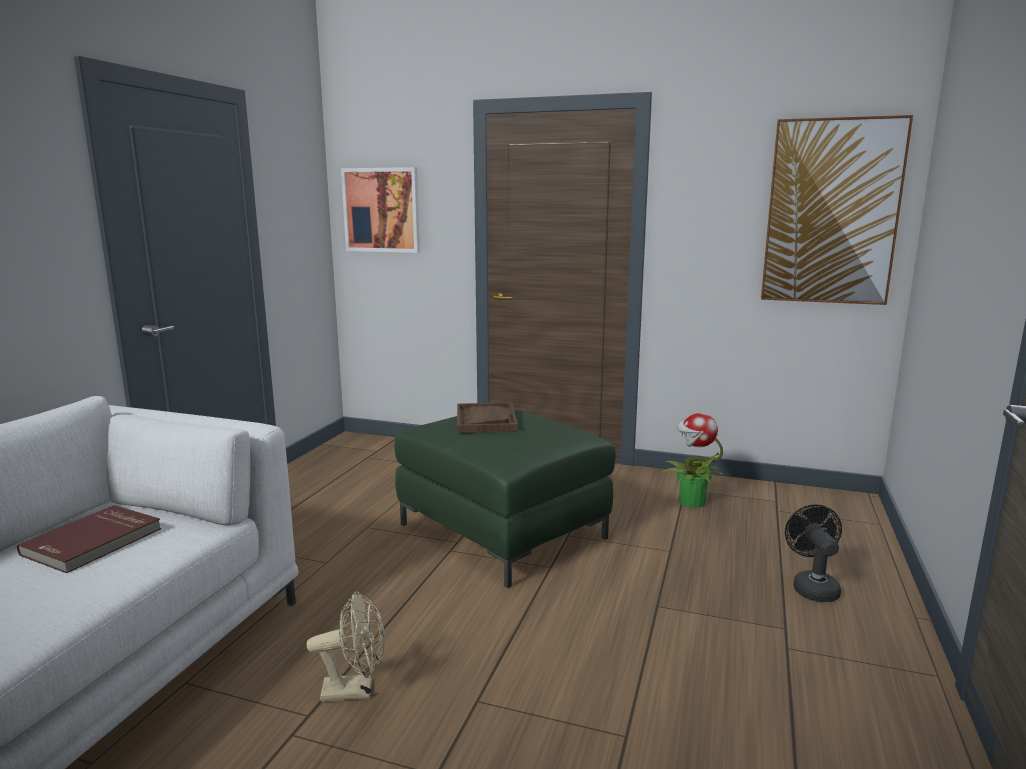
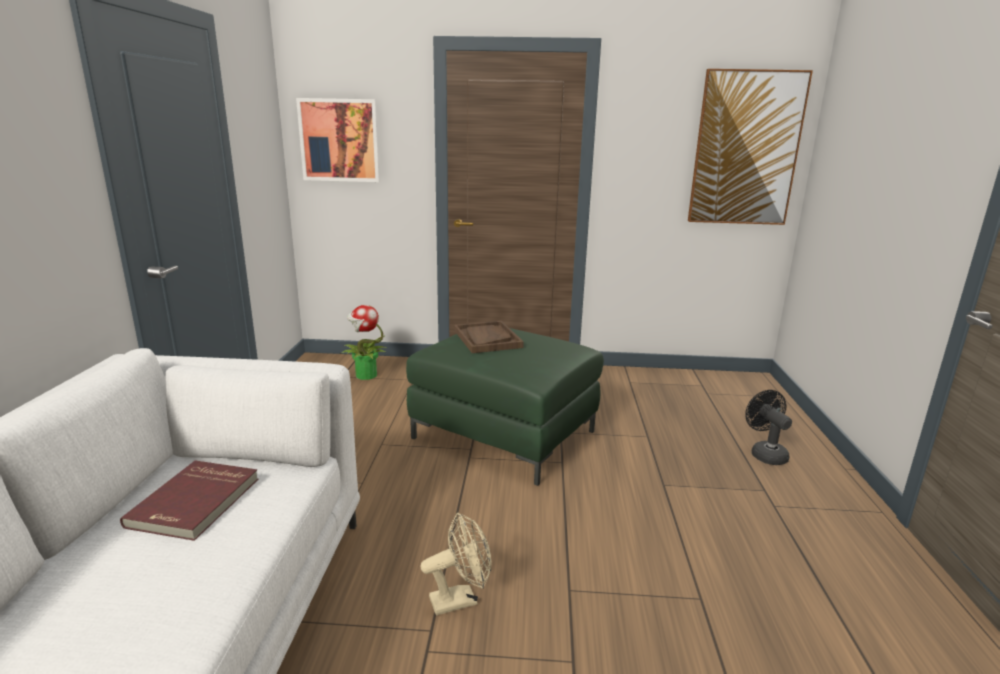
camera: 15 degrees left, 5 degrees up
potted plant [662,413,724,508] -> potted plant moved to [340,305,386,380]

